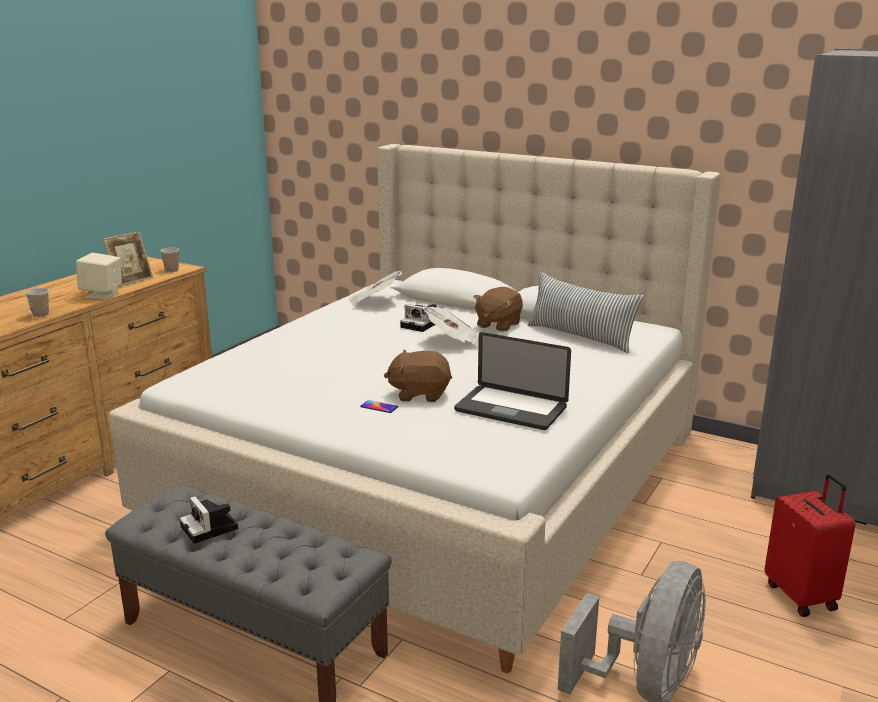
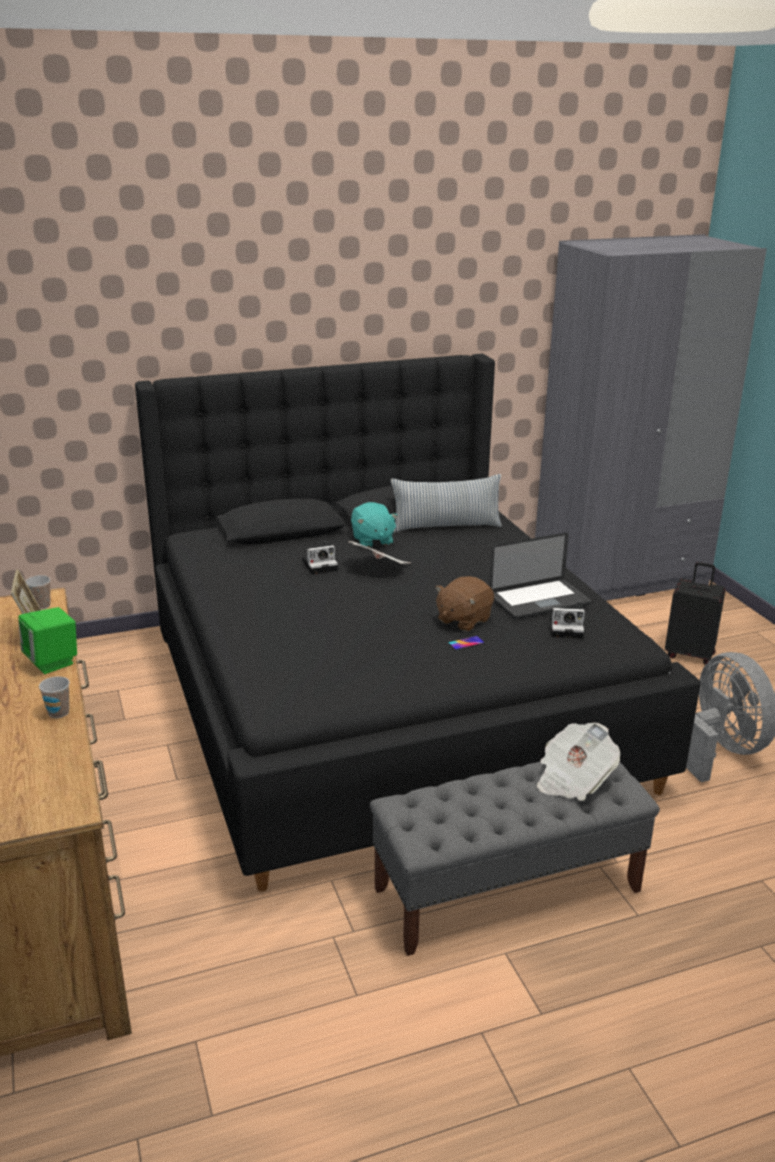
camera: 50 degrees left, 5 degrees up
beige speaker [76,253,122,299] -> green speaker [18,607,77,674]
beige bed [109,144,721,673] -> black bed [135,354,701,892]
camera [180,496,238,544] -> camera moved to [550,602,585,639]
newspaper [349,271,402,305] -> newspaper moved to [537,723,620,801]
brown plush toy [474,287,523,332] -> turquoise plush toy [351,502,398,547]
red suitcase [765,474,855,617] -> black suitcase [665,562,726,665]

